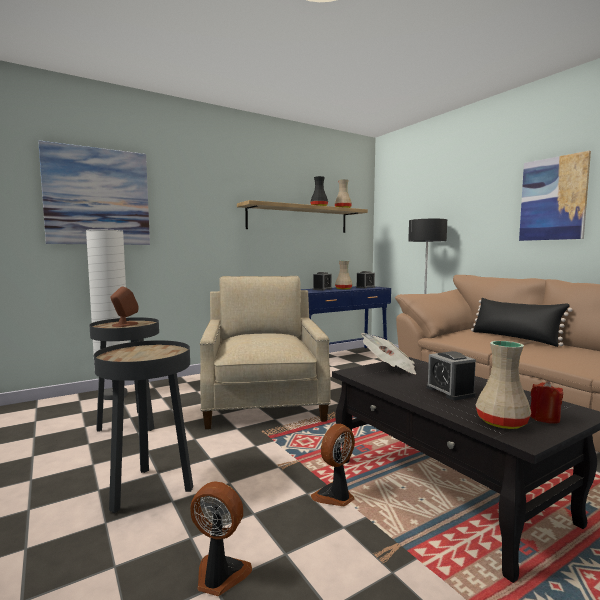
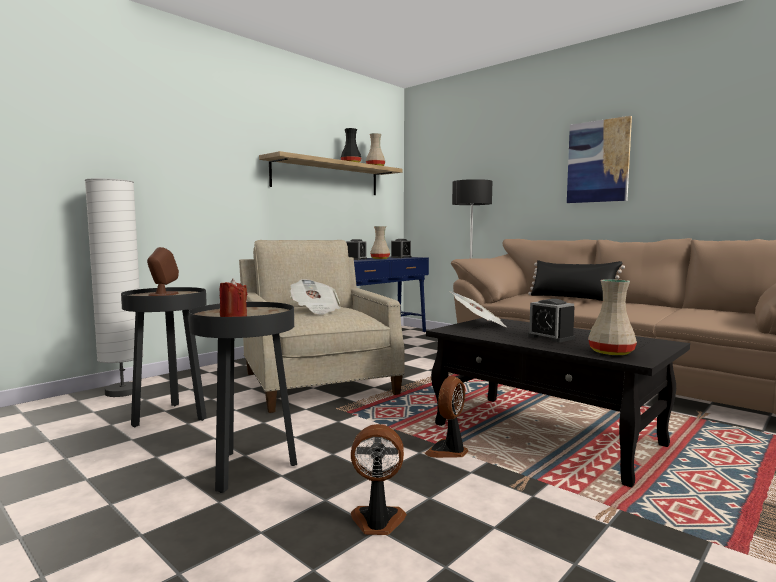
camera: 15 degrees left, 0 degrees up
picture [38,140,150,245] -> none
red candle [530,381,563,424] -> red candle moved to [219,279,247,317]
none -> newspaper [290,279,341,315]

